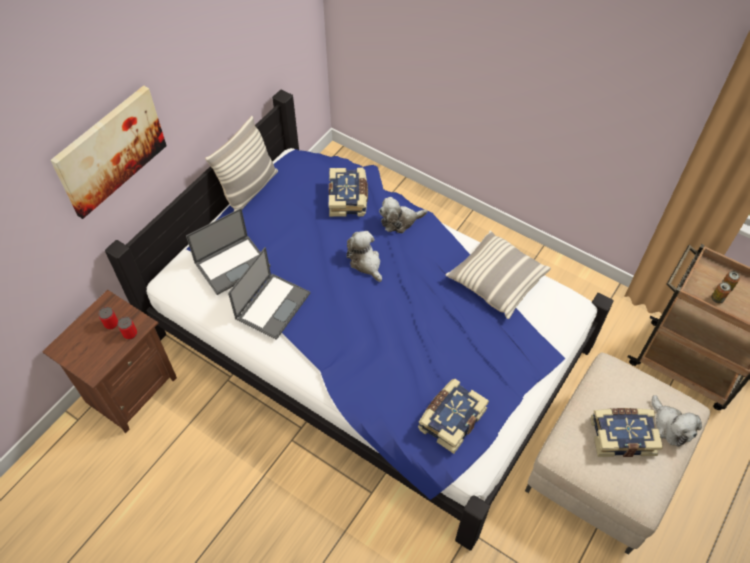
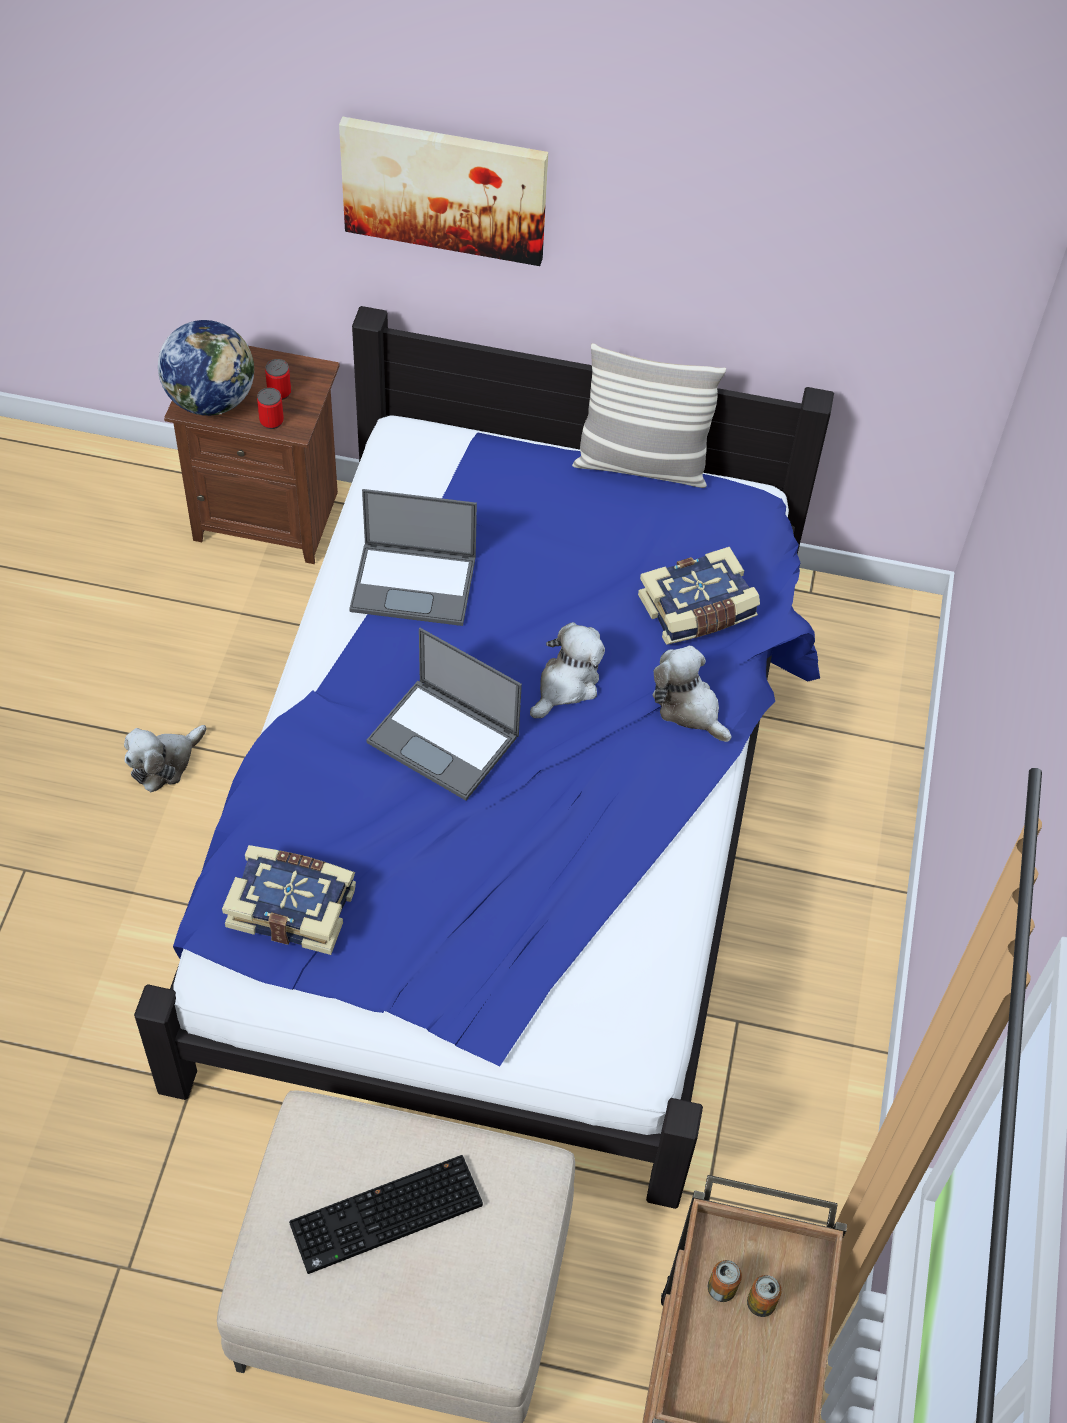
camera: 65 degrees right, 0 degrees up
laptop [186,208,271,295] -> laptop moved to [367,628,522,801]
pillow [446,231,551,319] -> none
book [591,408,663,457] -> keyboard [289,1155,483,1274]
plush toy [652,395,702,447] -> plush toy moved to [124,725,207,792]
none -> globe [158,320,254,416]

